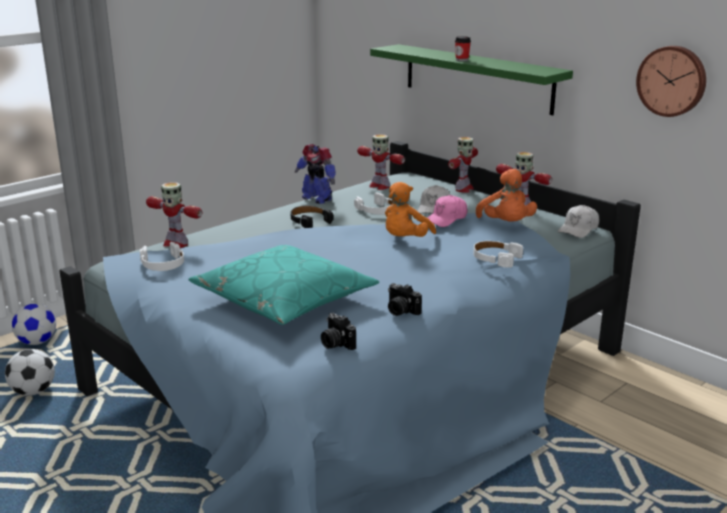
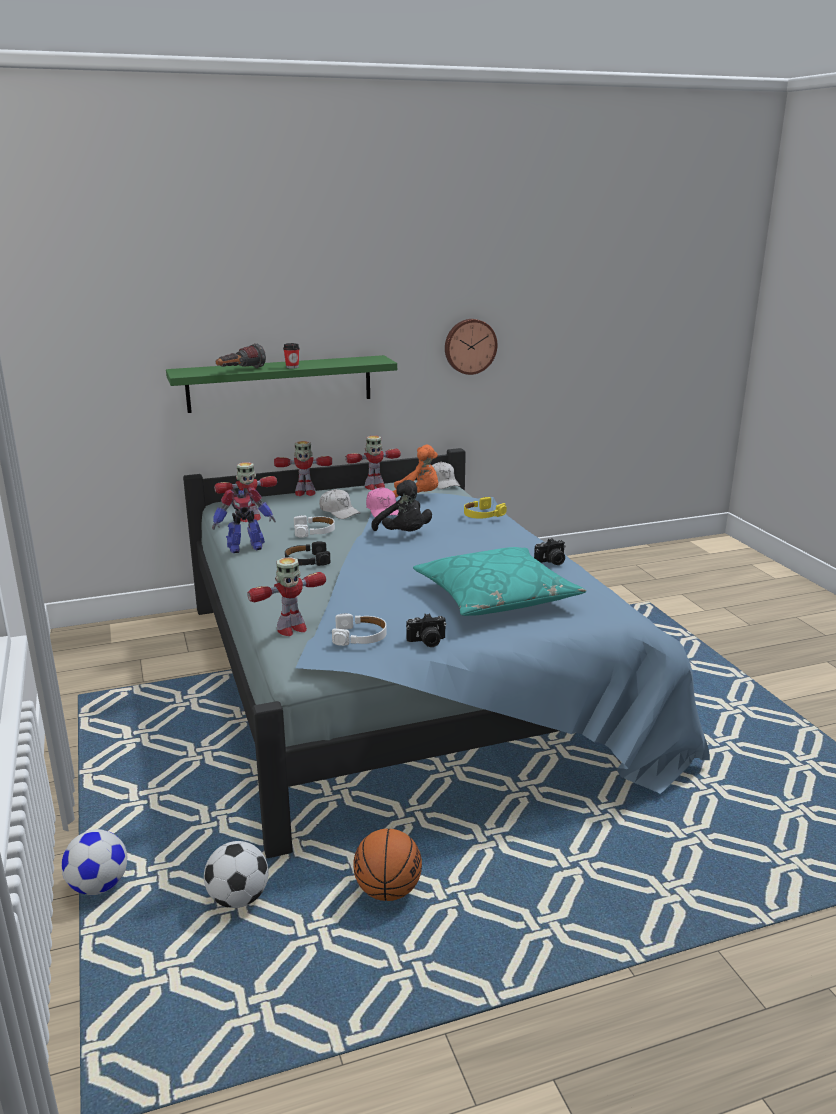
camera: 65 degrees left, 0 degrees up
camera [321,313,356,350] -> camera moved to [406,613,446,647]
orange plush toy [385,182,436,237] -> black plush toy [371,480,432,531]
toy robot [448,137,478,193] -> toy robot turned 120 degrees clockwise [274,441,332,496]
white headphones [473,241,523,268] -> yellow headphones [464,497,507,519]
none -> flashlight [216,343,266,368]
none -> basketball [353,829,422,901]

